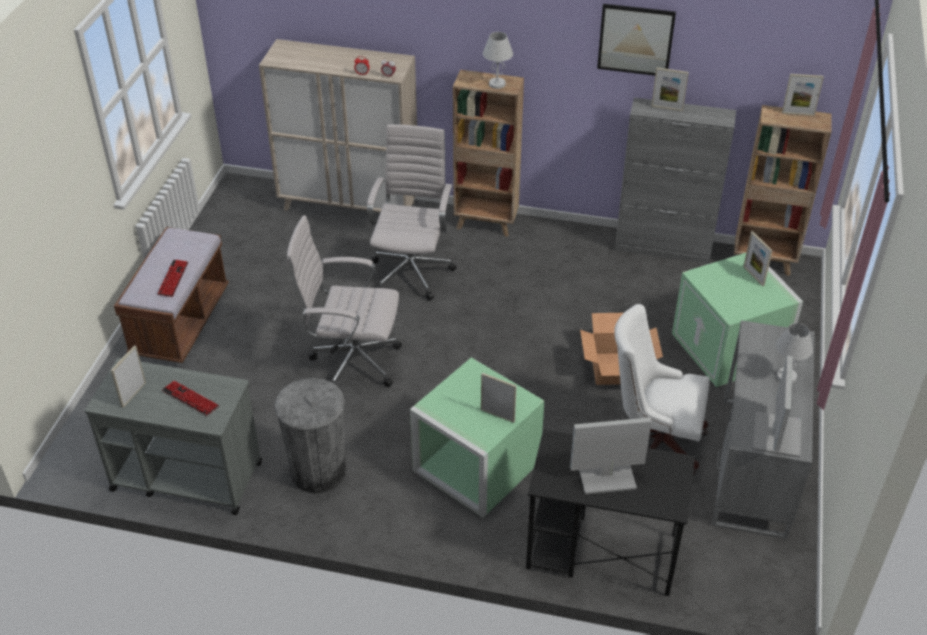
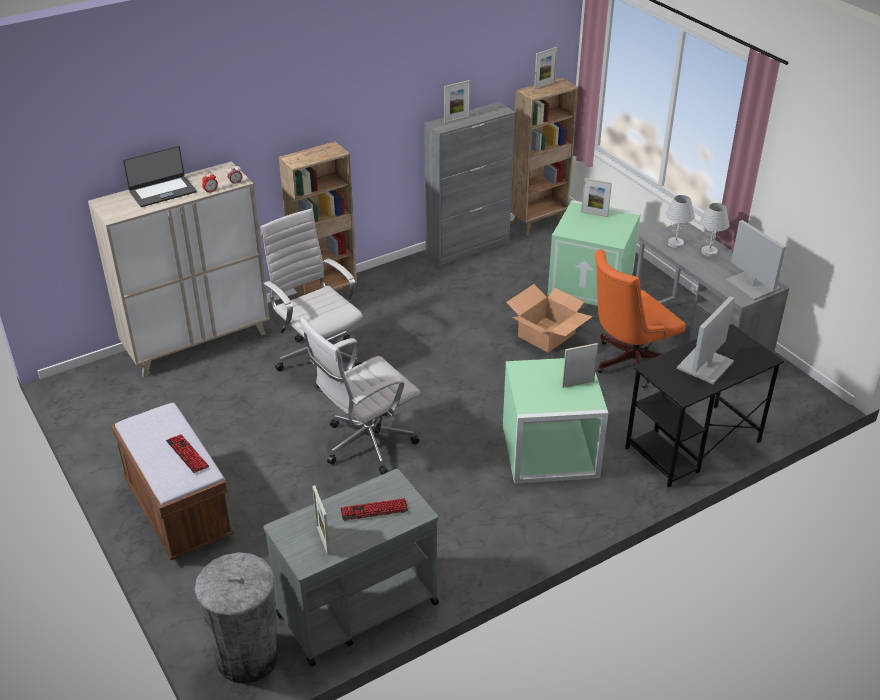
camera: 45 degrees left, 5 degrees down
grey trash can [274,378,346,493] -> grey trash can moved to [195,553,279,684]
white table lamp [483,32,513,89] -> white table lamp moved to [665,195,695,248]
picture [597,4,676,76] -> none
white office chair [614,304,710,475] -> orange office chair [595,249,686,388]
none -> laptop [123,146,197,207]

